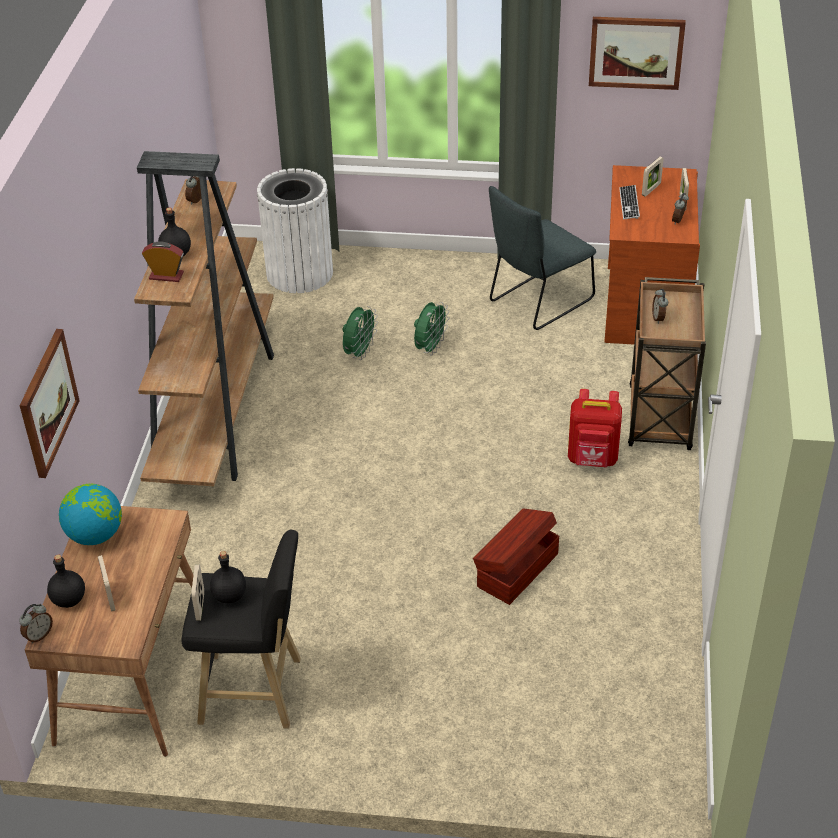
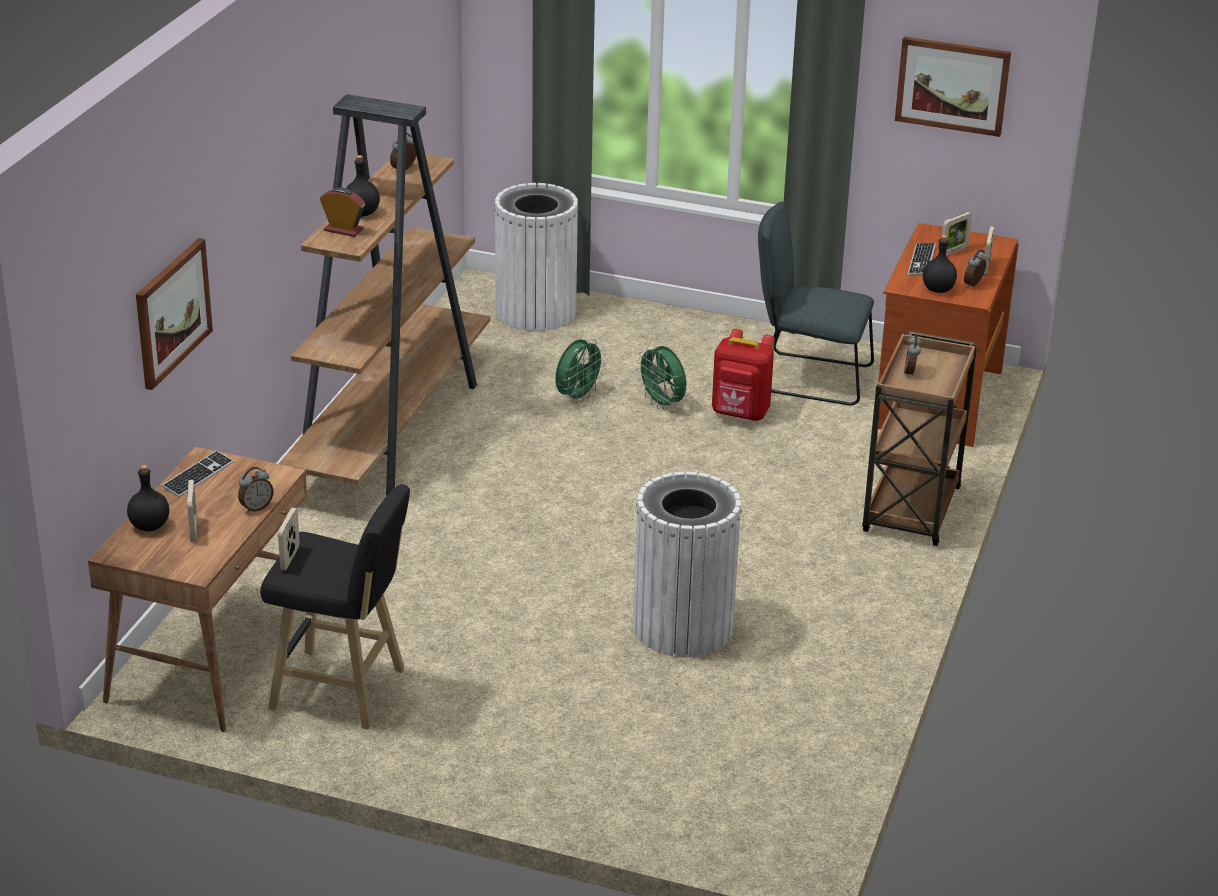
camera: 10 degrees right, 10 degrees down
alarm clock [19,604,53,643] -> alarm clock moved to [238,467,273,513]
globe [59,484,122,545] -> keyboard [162,450,234,497]
black bottle [210,551,246,603] -> black bottle moved to [923,235,957,293]
green fan [414,302,449,356] -> green fan turned 105 degrees clockwise [636,346,686,410]
brown storage box [473,509,559,605] -> white trash can [633,472,742,657]
grey chair [489,186,596,330] -> grey chair turned 45 degrees clockwise [758,201,874,405]
red backpack [568,389,622,467] -> red backpack moved to [712,329,774,421]

